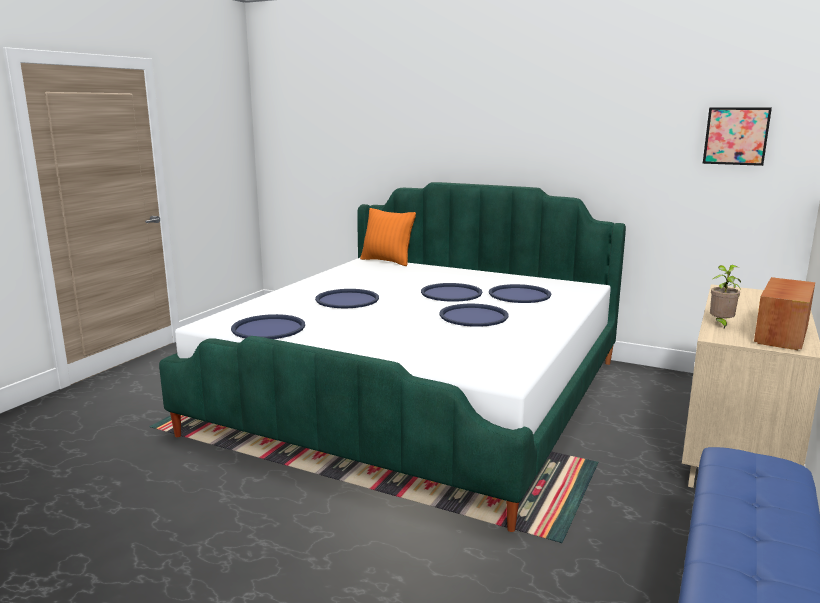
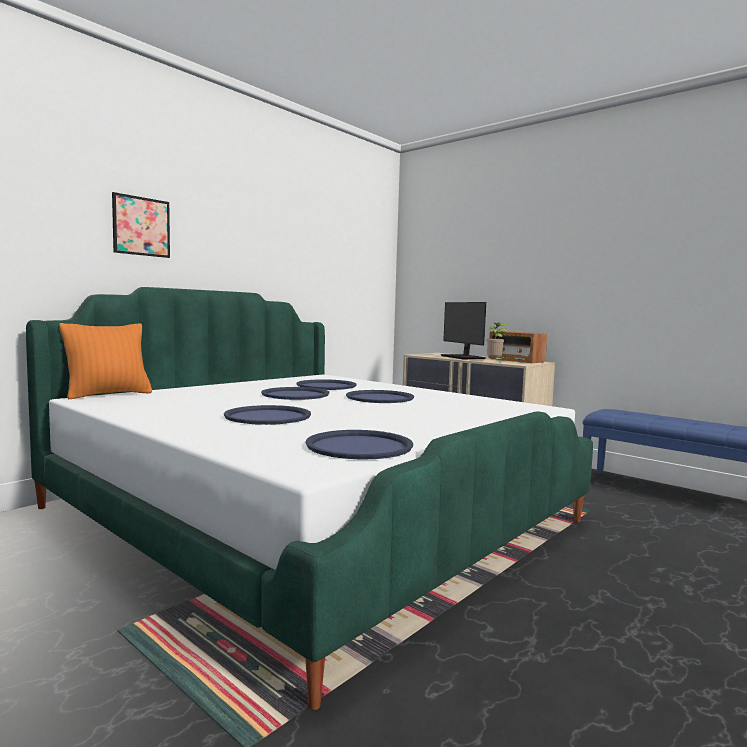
camera: 75 degrees left, 10 degrees down
picture [703,107,772,166] -> picture moved to [112,192,170,258]
none -> monitor [441,302,486,359]

